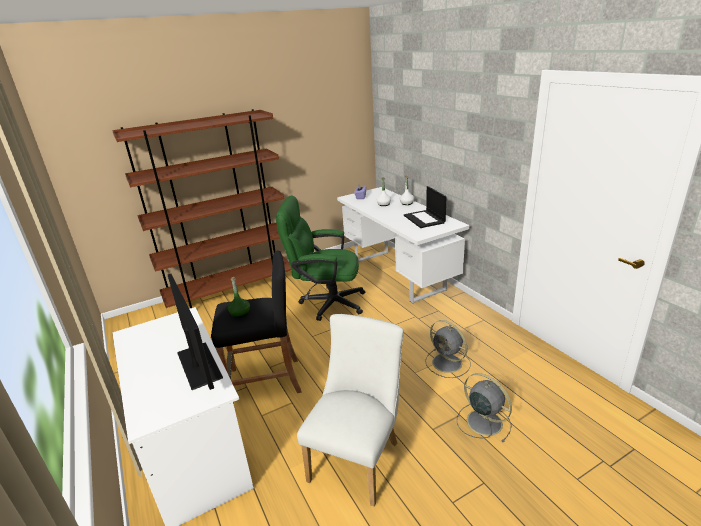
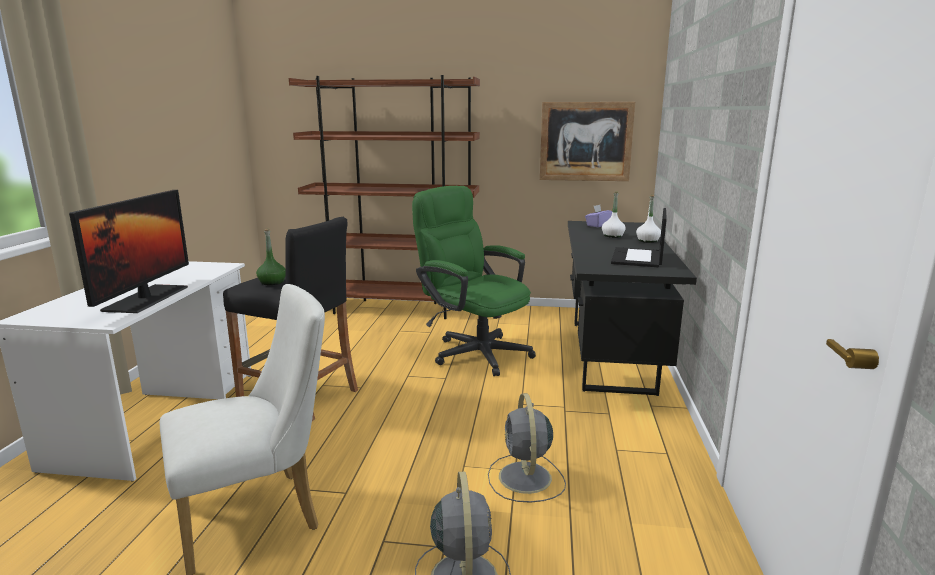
camera: 35 degrees right, 10 degrees down
white desk [337,187,470,304] -> black desk [568,221,697,396]
none -> picture [540,102,635,181]

